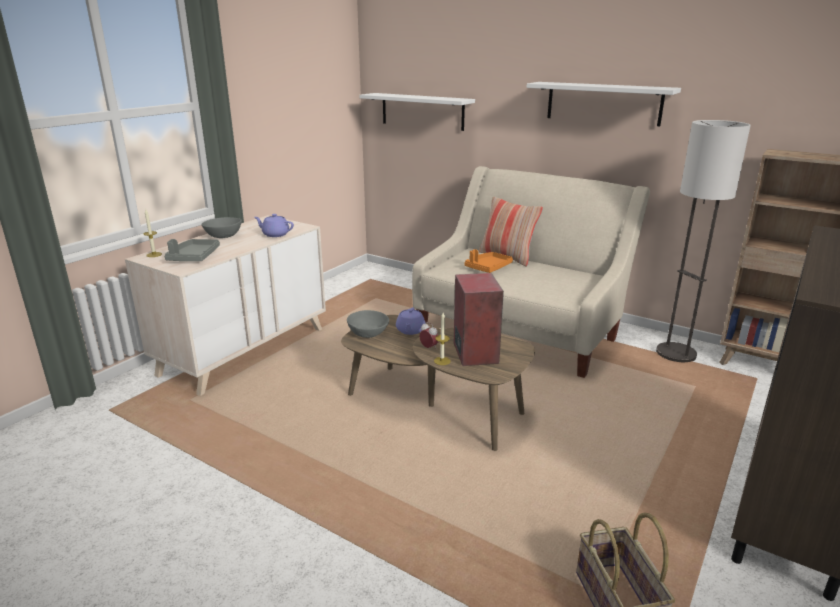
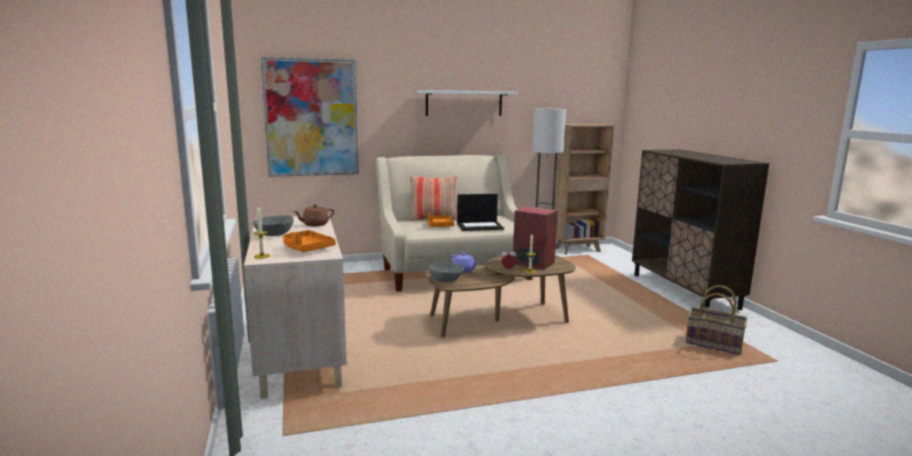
camera: 50 degrees left, 10 degrees down
grey tray [165,239,220,261] -> orange tray [283,230,336,252]
purple teapot [254,214,294,237] -> brown teapot [293,204,334,226]
white shelf [359,93,475,131] -> picture [261,57,359,177]
none -> laptop [457,194,504,231]

